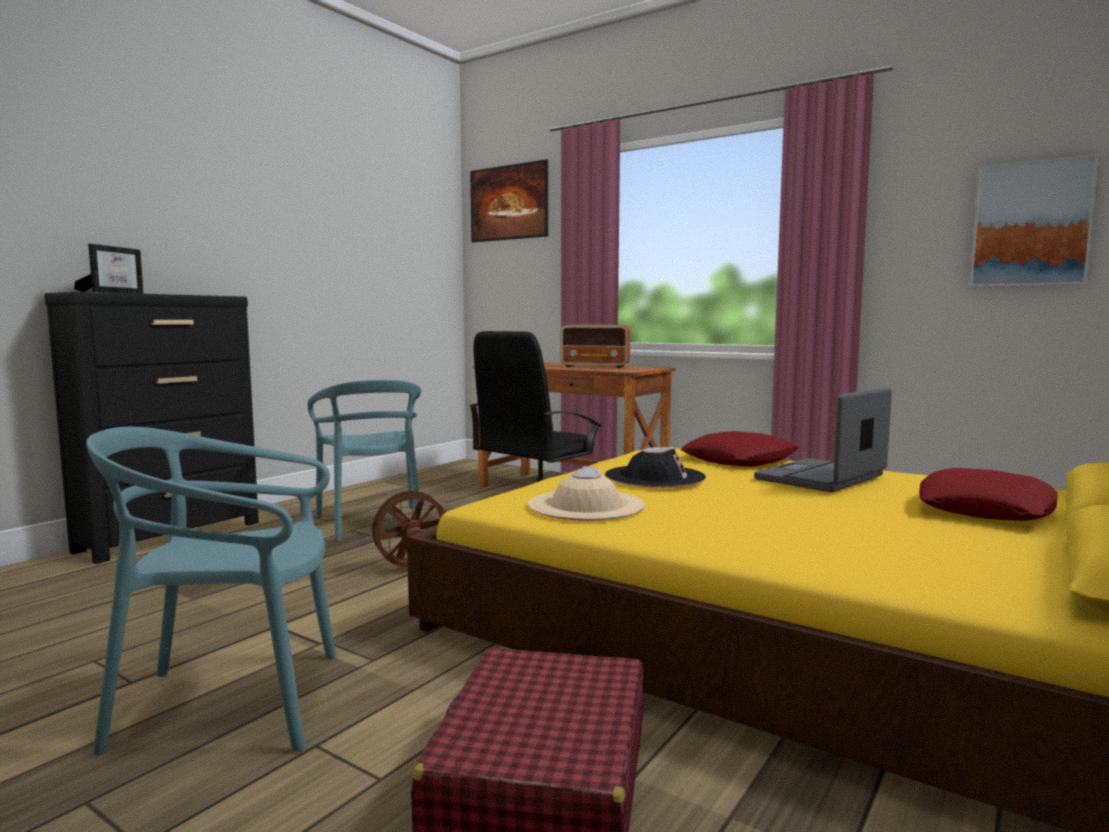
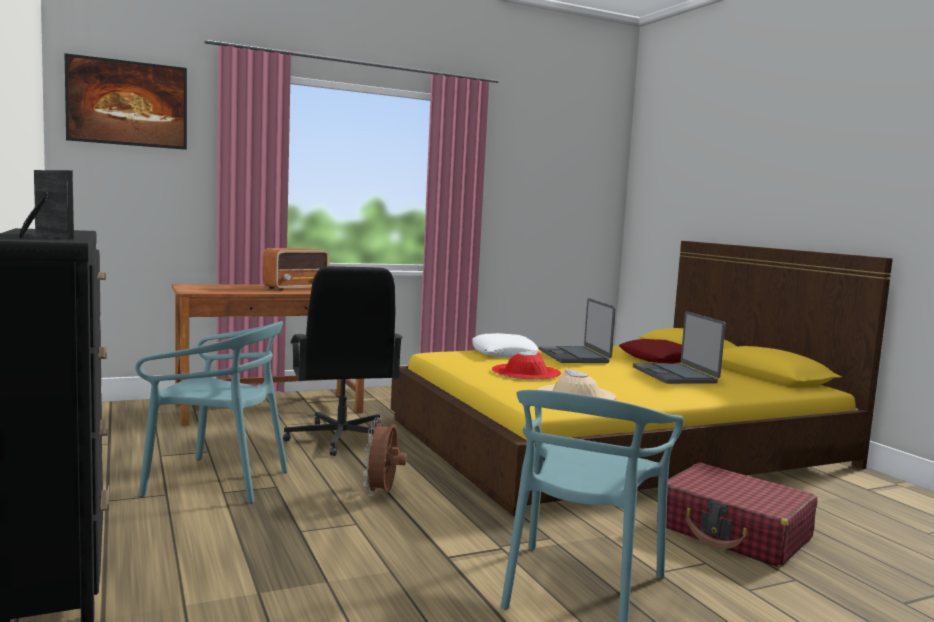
camera: 60 degrees left, 0 degrees up
black hat [605,447,706,488] -> red hat [492,350,561,380]
red pillow [681,431,799,467] -> white pillow [472,333,539,358]
picture [969,154,1099,287] -> none
none -> laptop [633,311,726,384]

